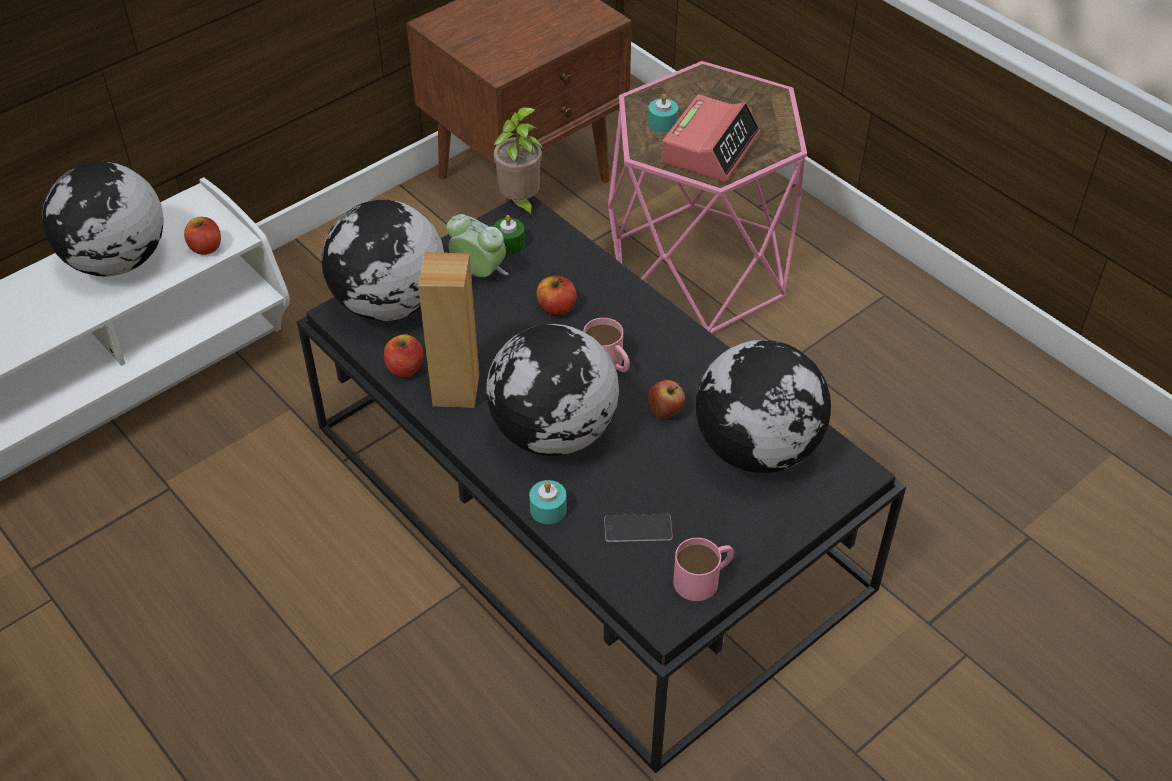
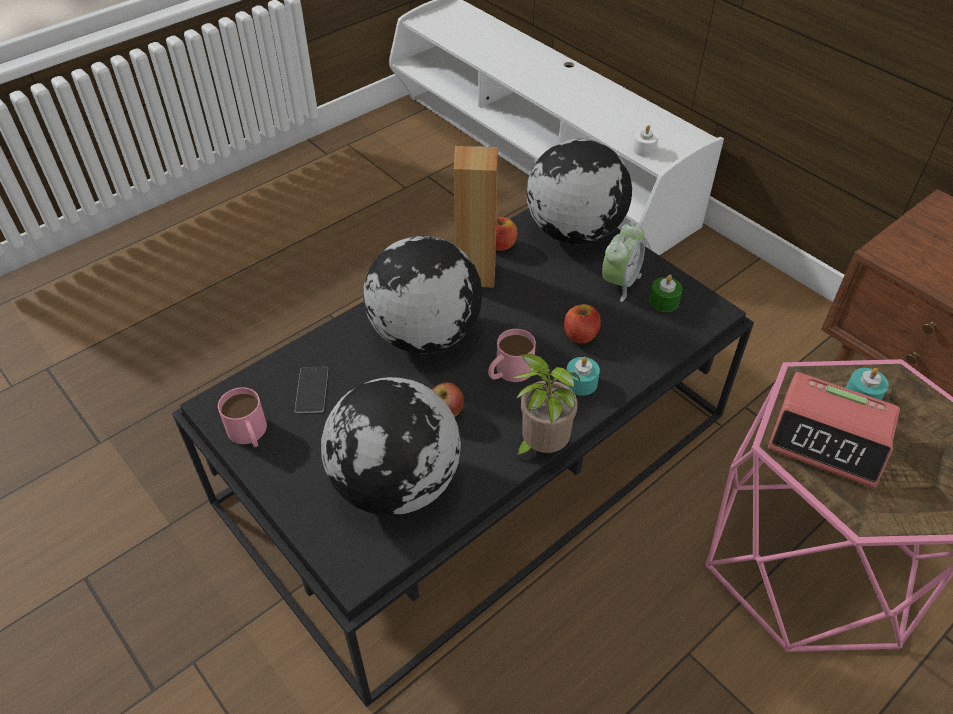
camera: 90 degrees right, 0 degrees up
globe [42,162,164,276] -> none
apple [184,217,221,255] -> white candle [632,125,659,157]
potted plant [493,107,543,219] -> potted plant moved to [511,354,580,456]
turquoise candle [529,480,567,524] -> turquoise candle moved to [565,357,600,396]

